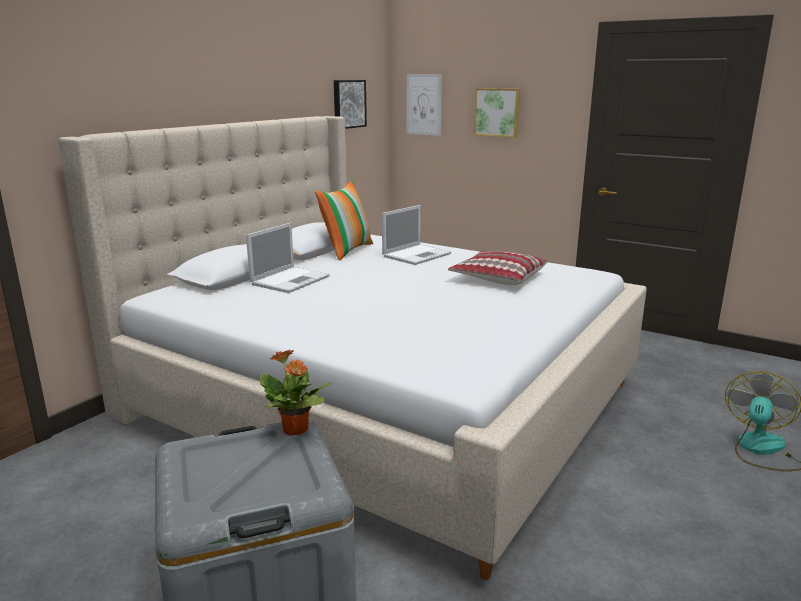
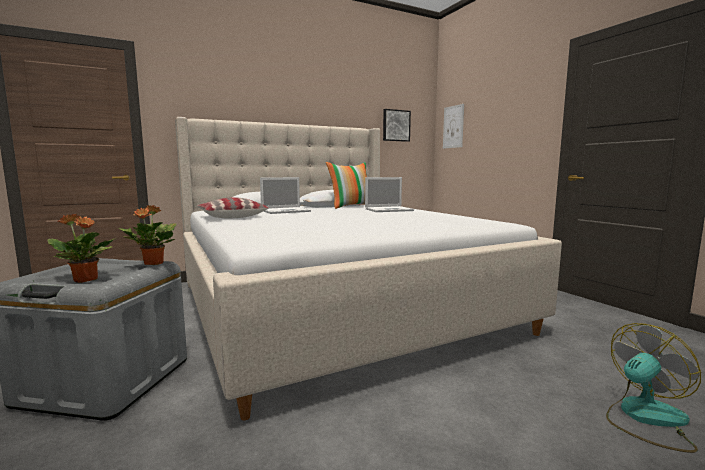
camera: 30 degrees right, 10 degrees down
pillow [448,251,547,285] -> pillow moved to [197,197,268,219]
picture [474,88,520,138] -> none
none -> potted plant [47,214,116,283]

